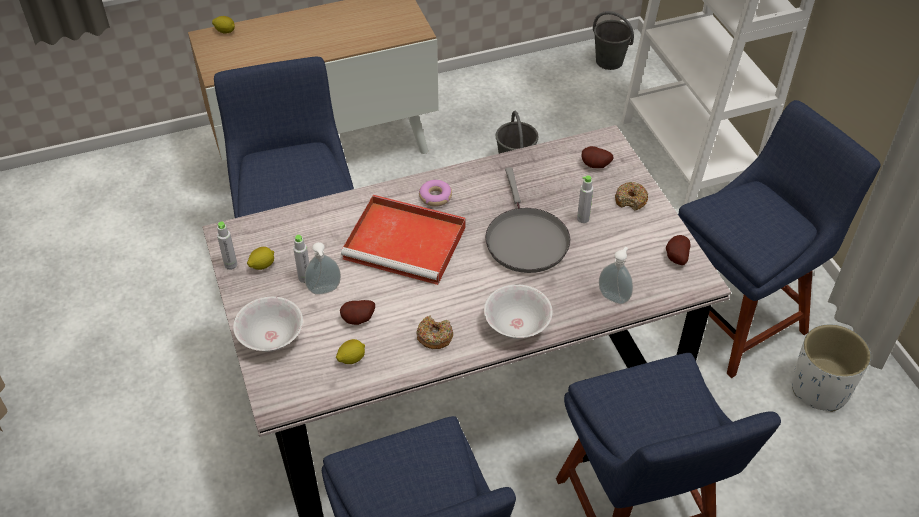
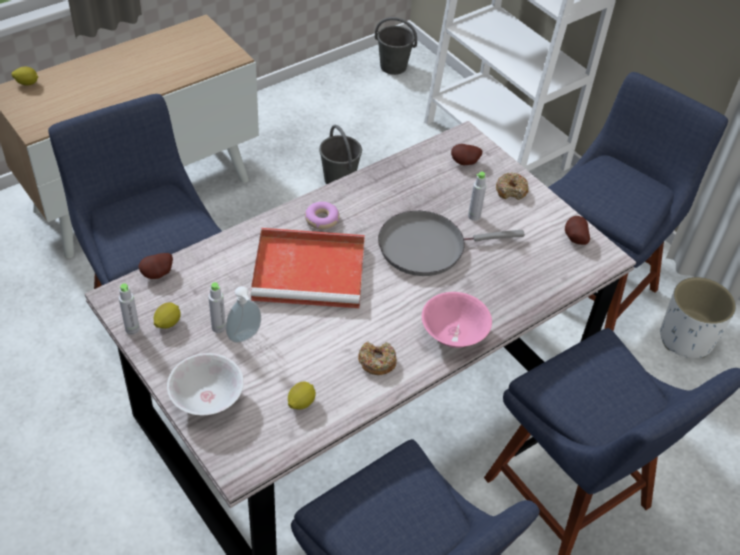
camera: 20 degrees left, 0 degrees up
potato [340,300,375,325] -> potato moved to [138,253,173,279]
white bowl [484,284,553,339] -> pink bowl [422,292,492,348]
grey frying pan [485,167,570,273] -> grey frying pan turned 105 degrees clockwise [378,211,525,276]
soap dispenser [599,247,633,304] -> none

